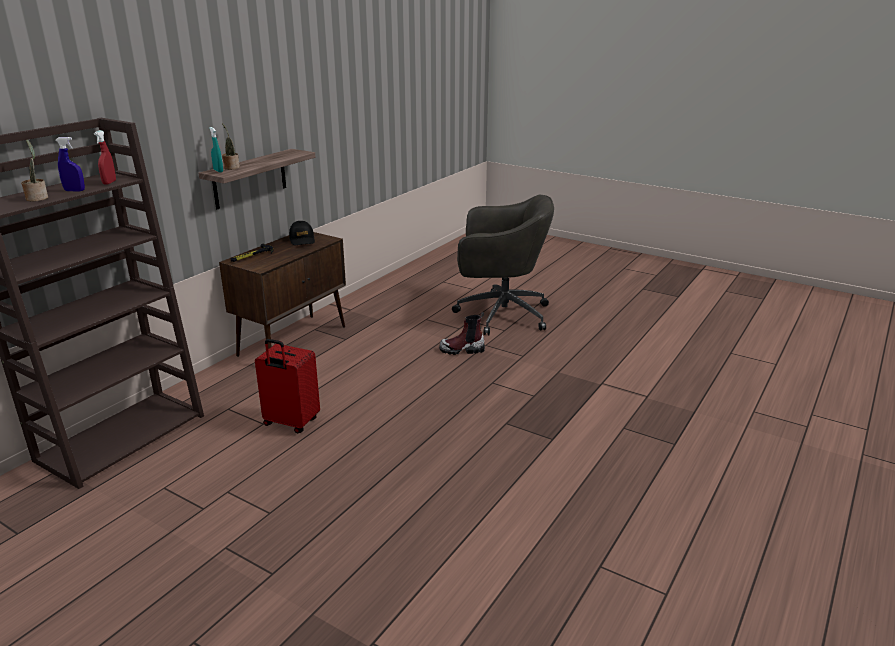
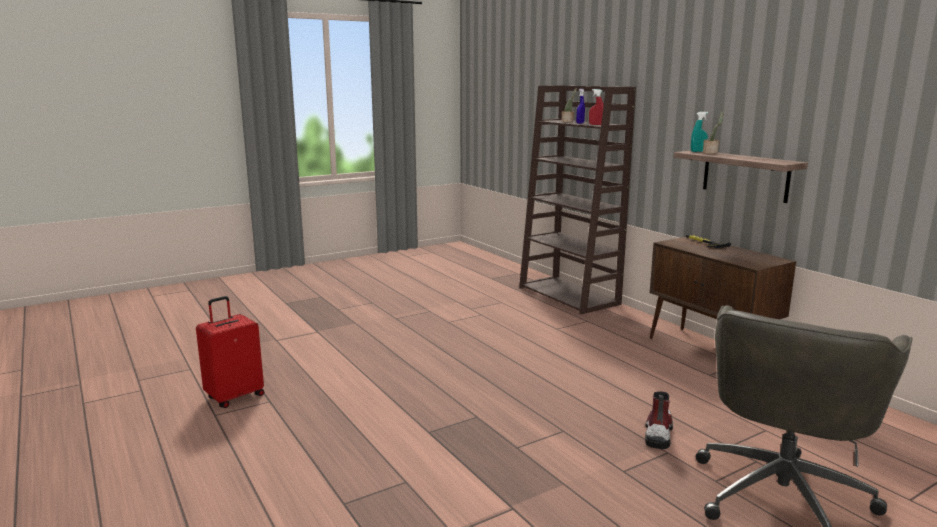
camera: 115 degrees right, 10 degrees down
red suitcase [255,339,320,433] -> red suitcase moved to [196,296,264,408]
black cap [289,221,315,245] -> none

